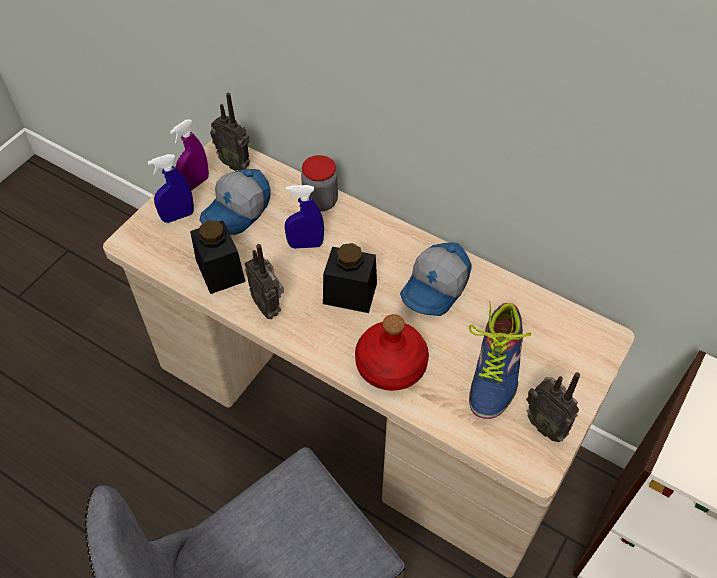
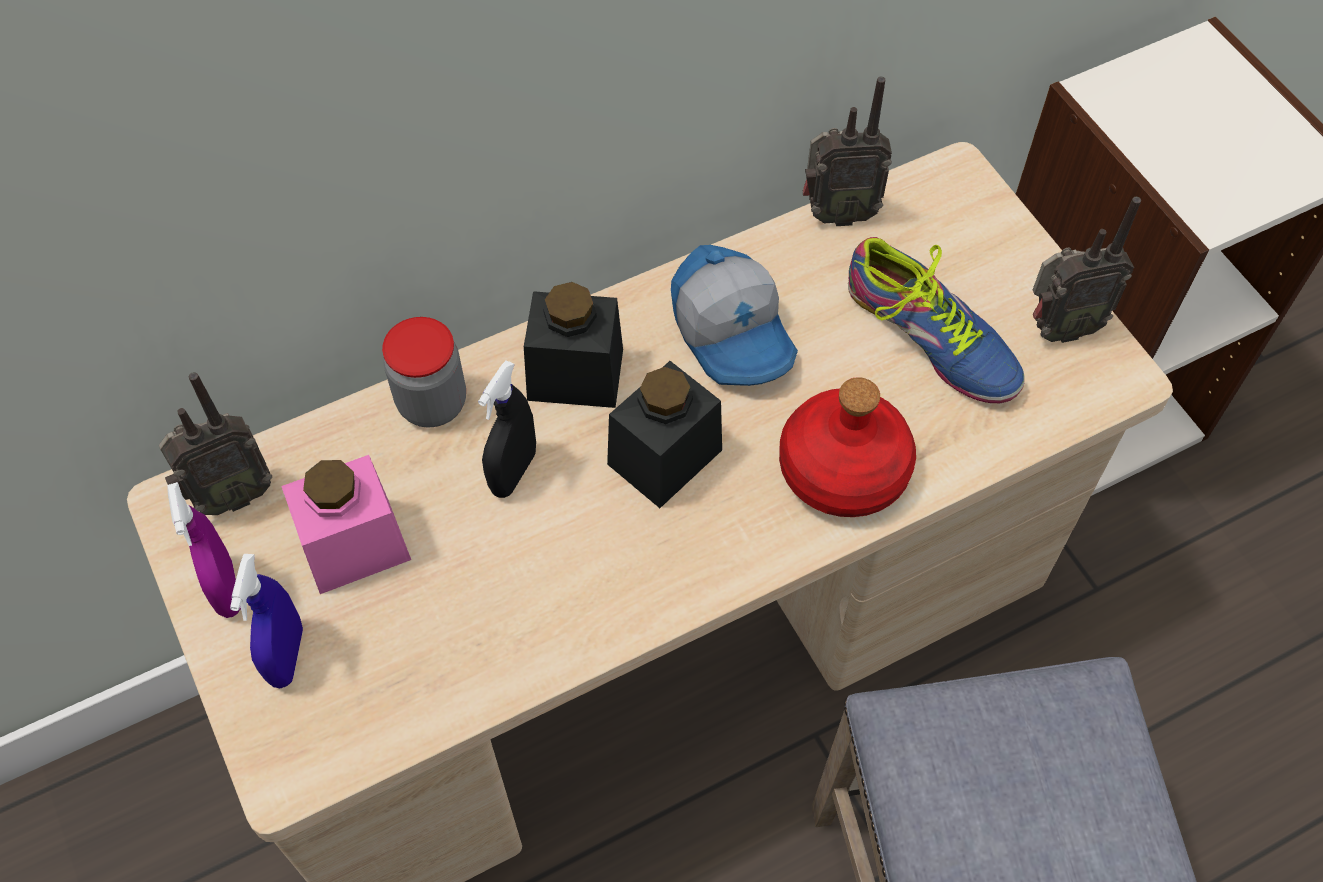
camera: 60 degrees left, 5 degrees up
black jar [190,220,245,294] -> black jar moved to [524,282,623,408]
cap [200,169,270,235] -> pink jar [281,455,411,594]
radio [245,244,284,319] -> radio moved to [803,77,892,226]
blue spray bottle [285,185,324,249] -> black spray bottle [478,360,536,498]

